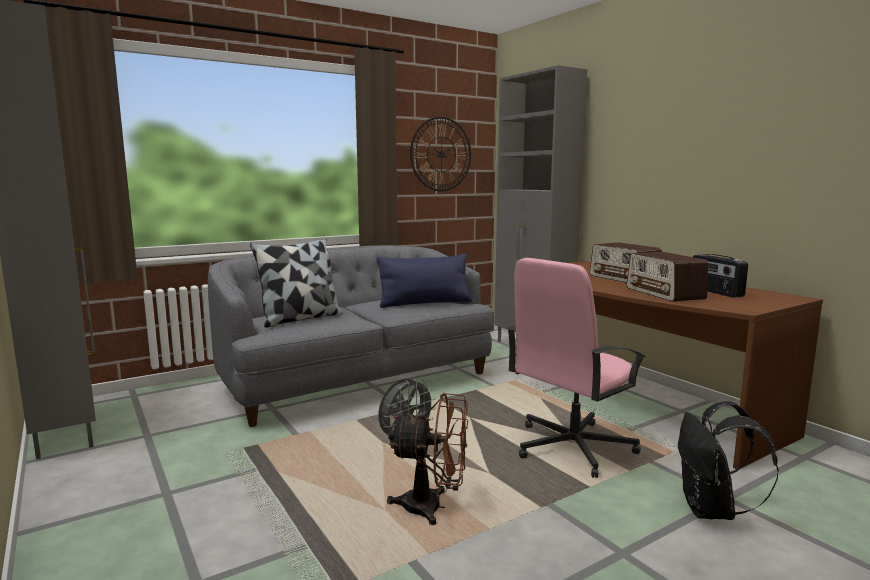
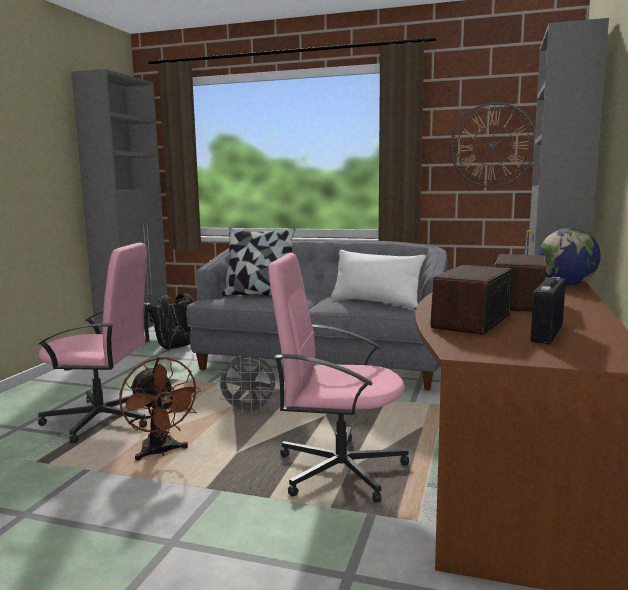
camera: 50 degrees right, 0 degrees up
blue pillow [376,253,472,308] -> white pillow [331,250,425,308]
black backpack [678,401,779,520] -> black backpack moved to [148,293,194,349]
none -> pink office chair [37,243,150,444]
none -> globe [538,228,601,285]

